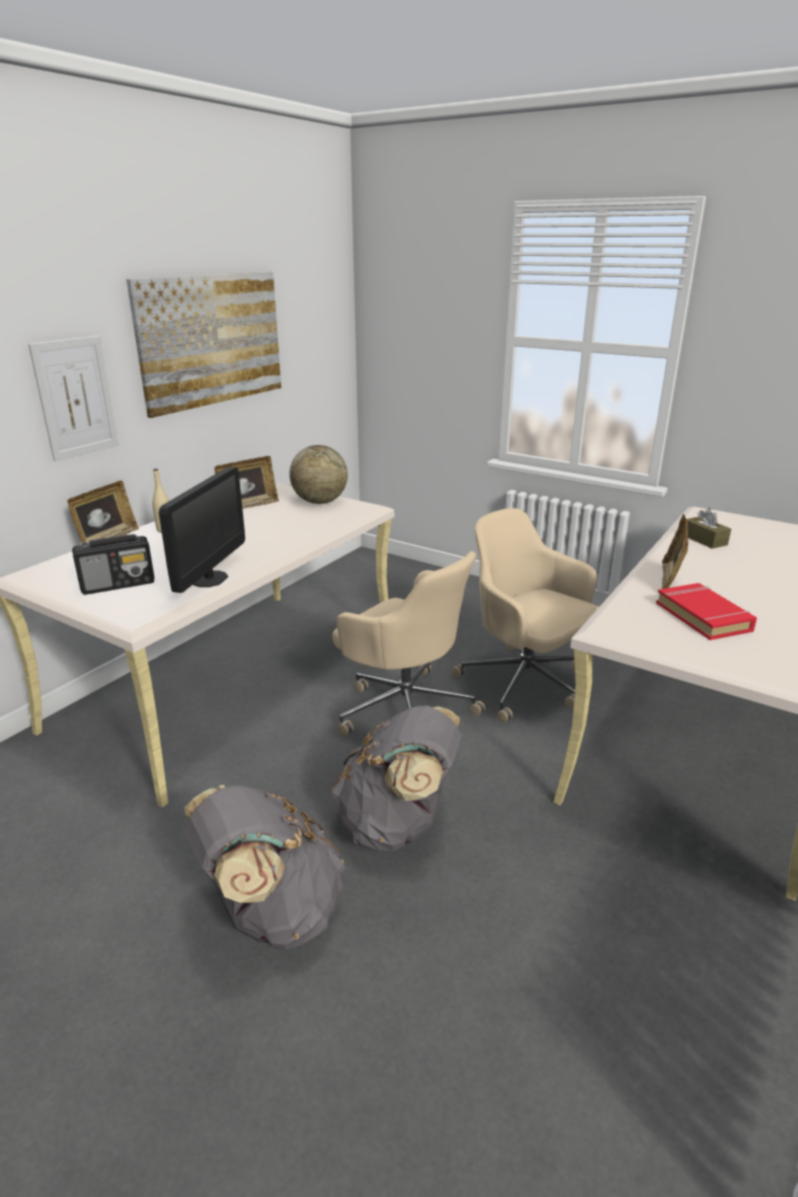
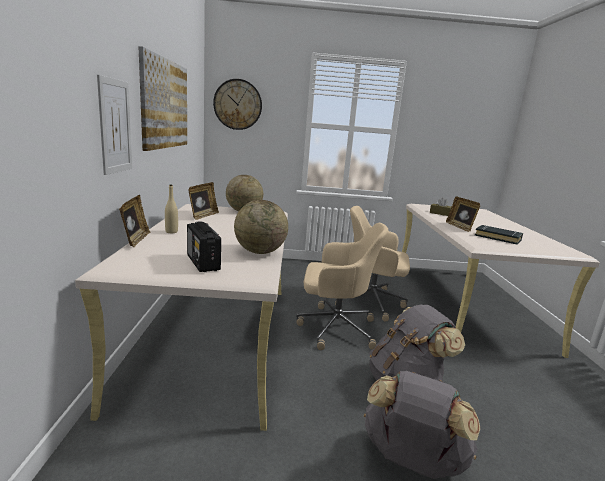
camera: 35 degrees left, 10 degrees down
radio [72,534,154,595] -> radio turned 120 degrees clockwise [187,221,221,272]
monitor [159,467,245,593] -> globe [234,200,288,254]
red book [656,583,757,640] -> black book [475,225,523,245]
none -> wall clock [213,79,262,130]

